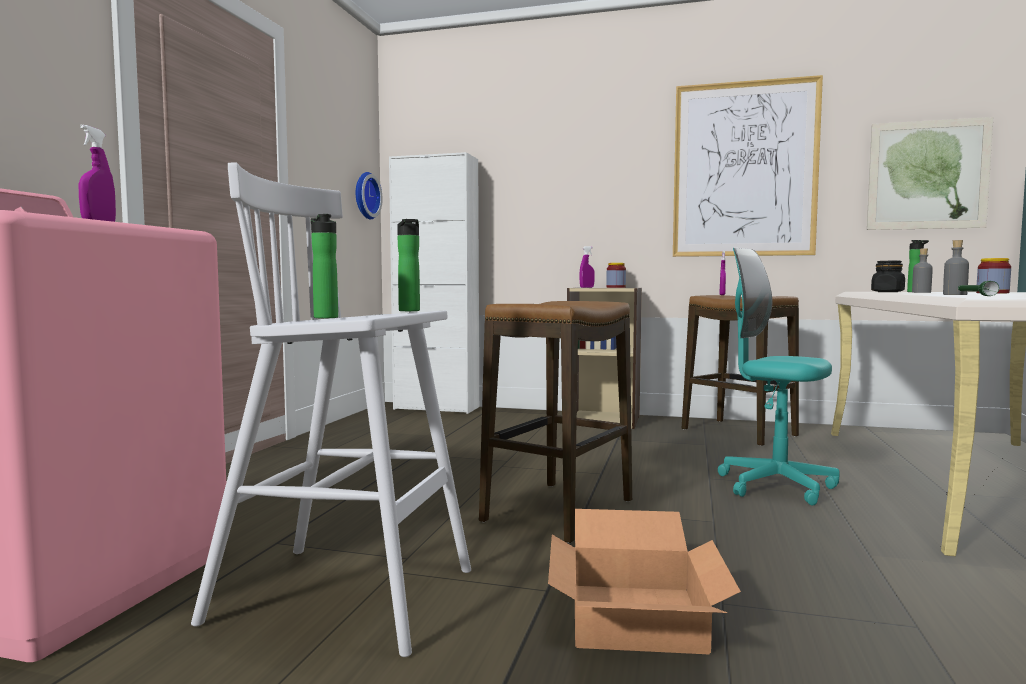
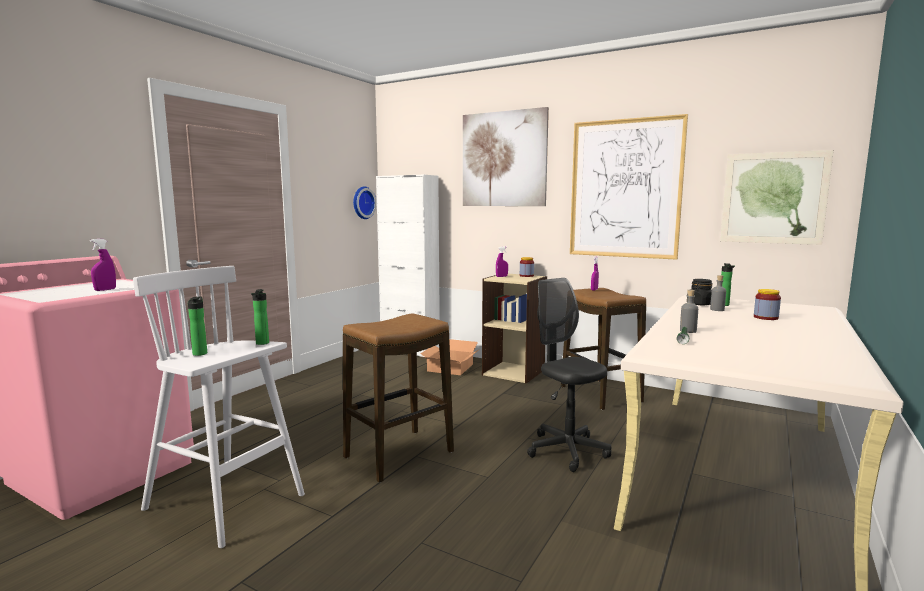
camera: 15 degrees right, 5 degrees up
cardboard box [548,509,741,655] -> cardboard box moved to [420,339,480,375]
turquoise office chair [718,248,840,506] -> black office chair [527,278,611,472]
none -> picture [463,107,549,206]

